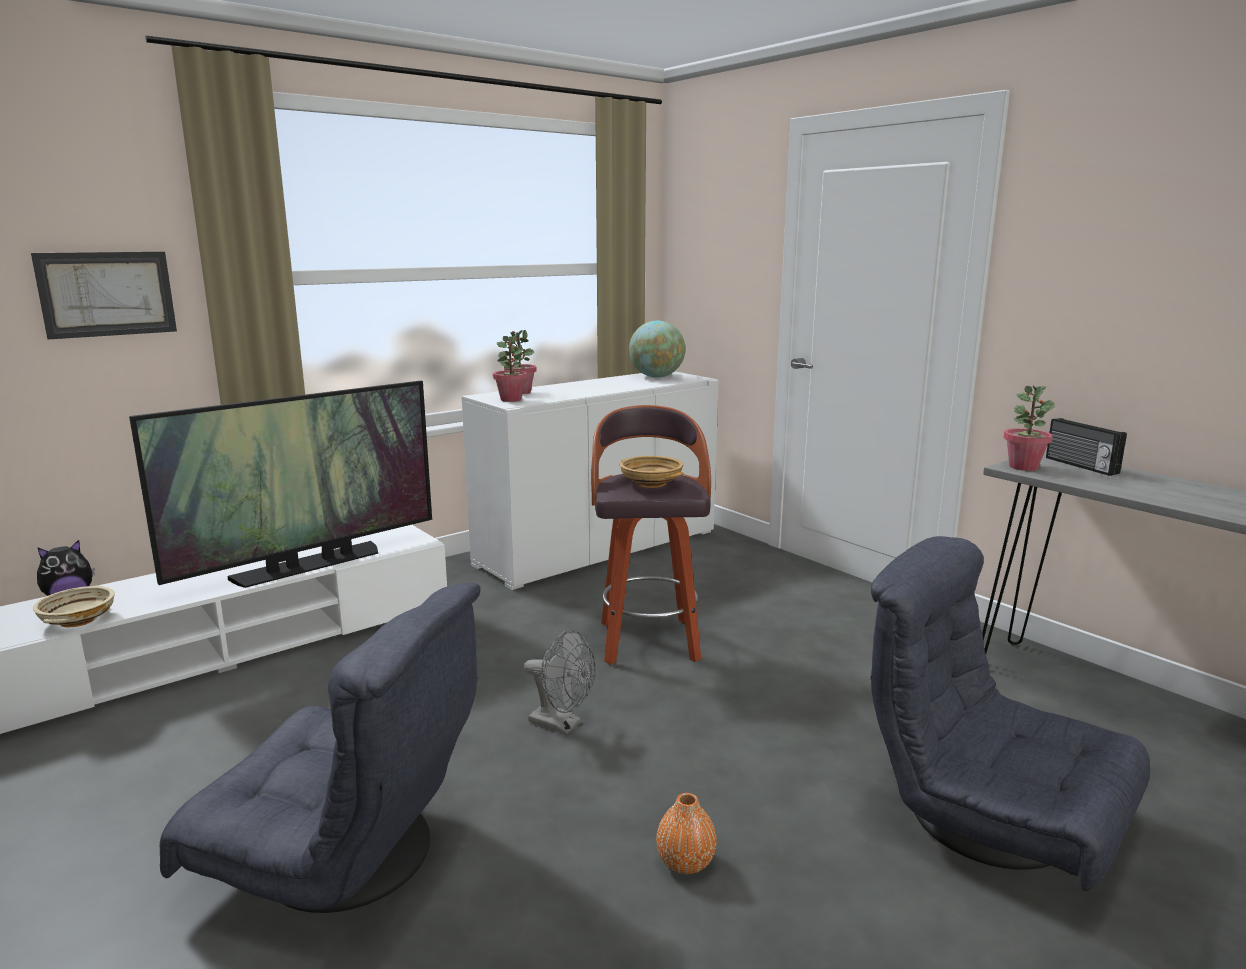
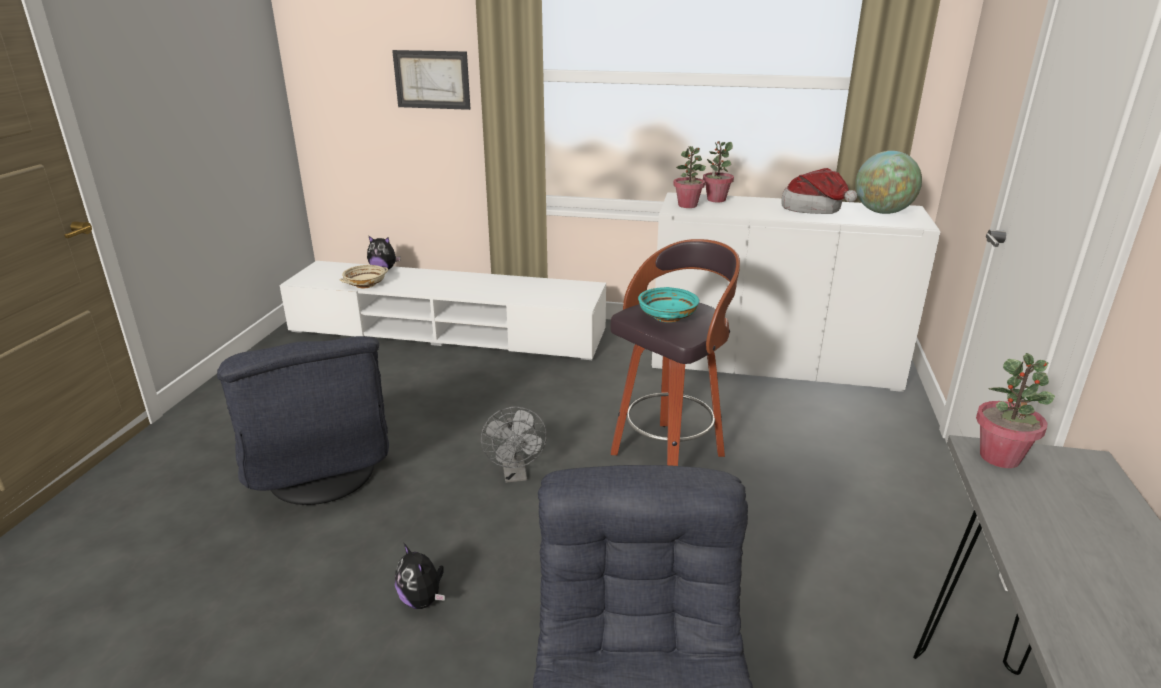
camera: 50 degrees right, 10 degrees up
television [129,381,432,588] -> none
beige bowl [620,456,684,488] -> turquoise bowl [638,287,699,323]
orange vase [656,793,717,874] -> plush toy [395,543,445,609]
radio [1046,418,1127,476] -> none
none -> hat [782,168,857,214]

